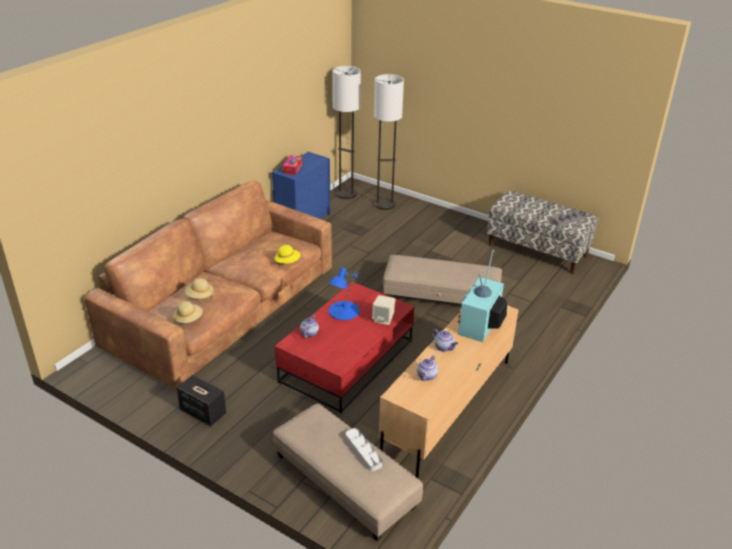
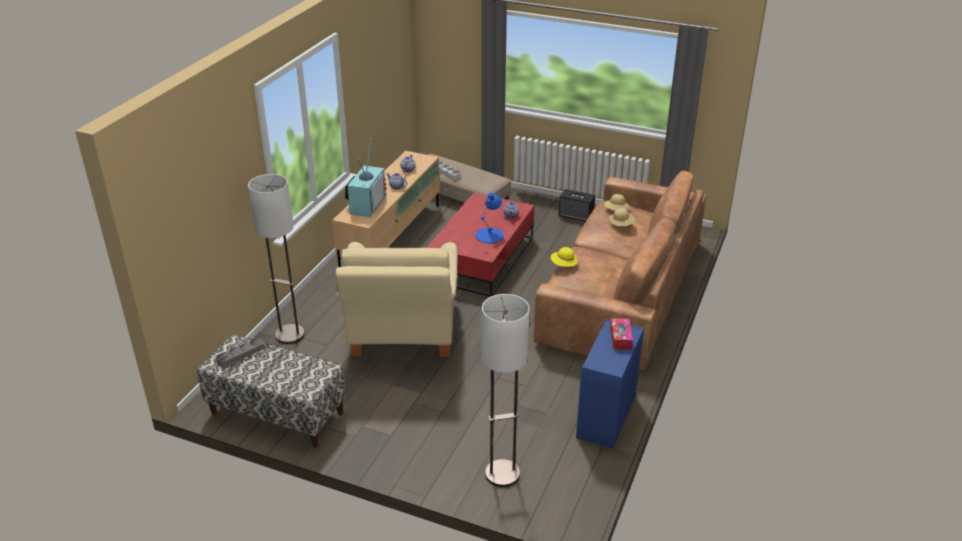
camera: 170 degrees right, 0 degrees up
floor lamp [332,66,361,199] -> floor lamp moved to [248,174,305,344]
beige speaker [372,295,395,325] -> none
beige ottoman [383,255,502,304] -> beige armchair [335,242,458,357]

